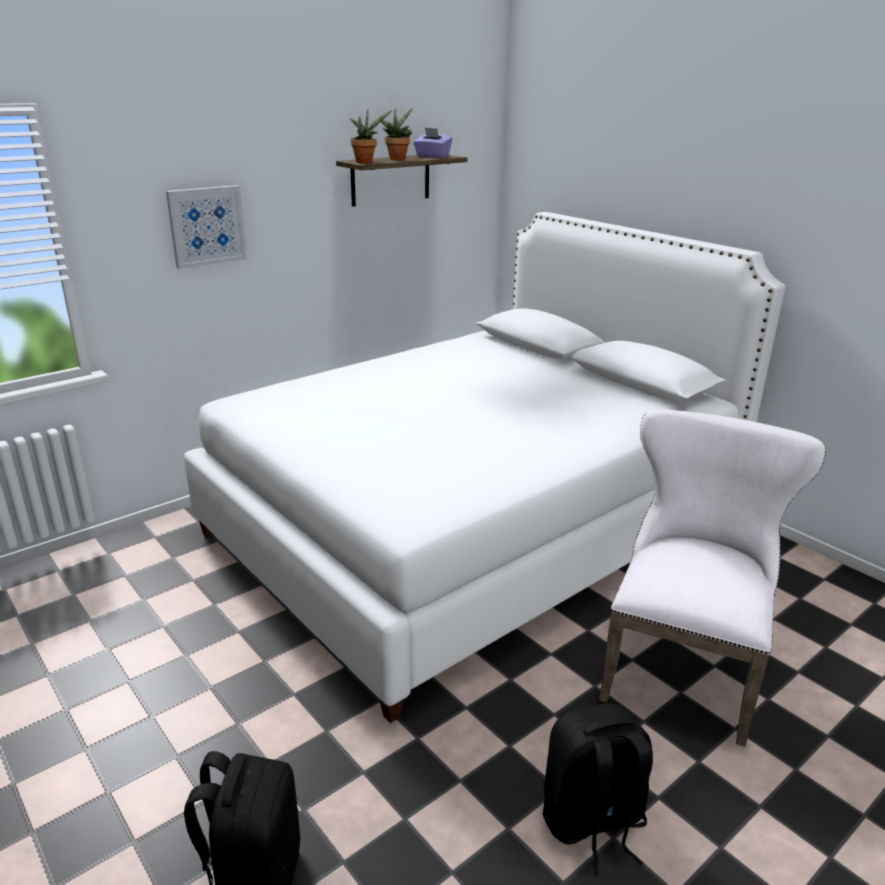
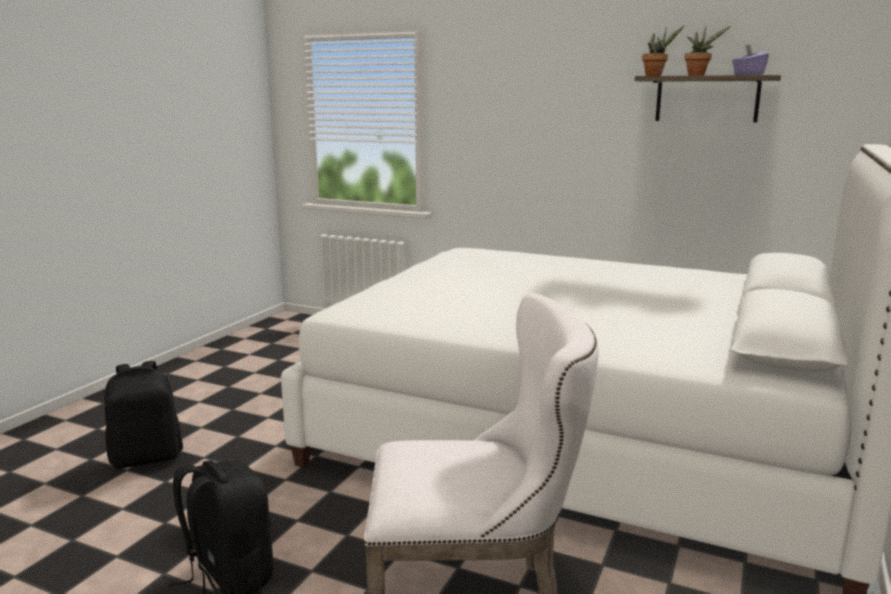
camera: 65 degrees right, 10 degrees down
picture [166,185,247,269] -> none

